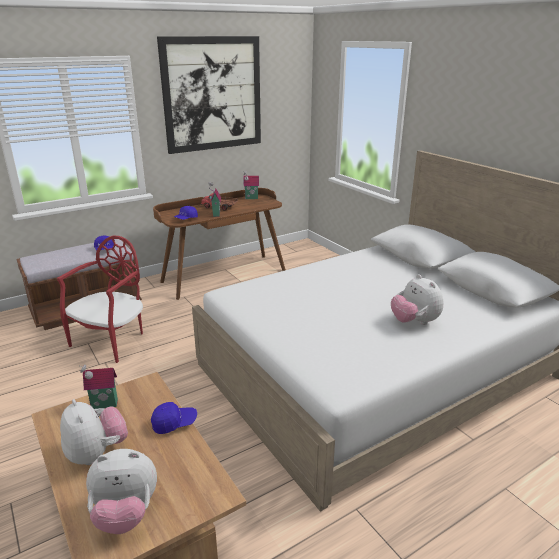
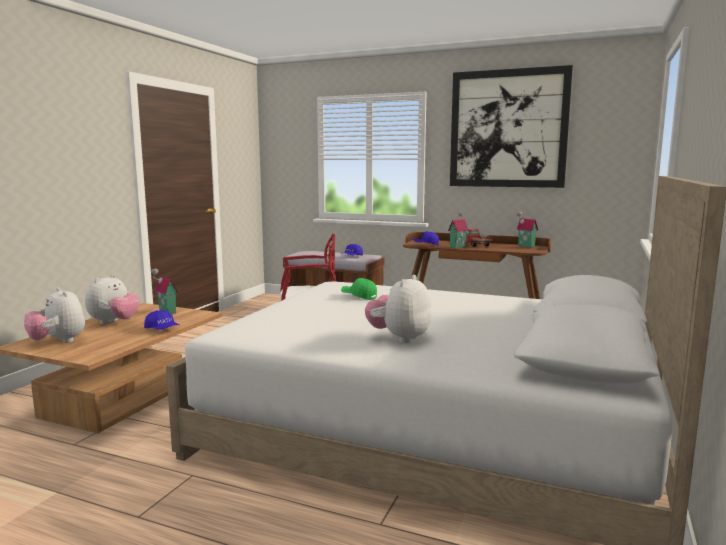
camera: 55 degrees right, 15 degrees down
none -> green cap [341,278,377,300]

